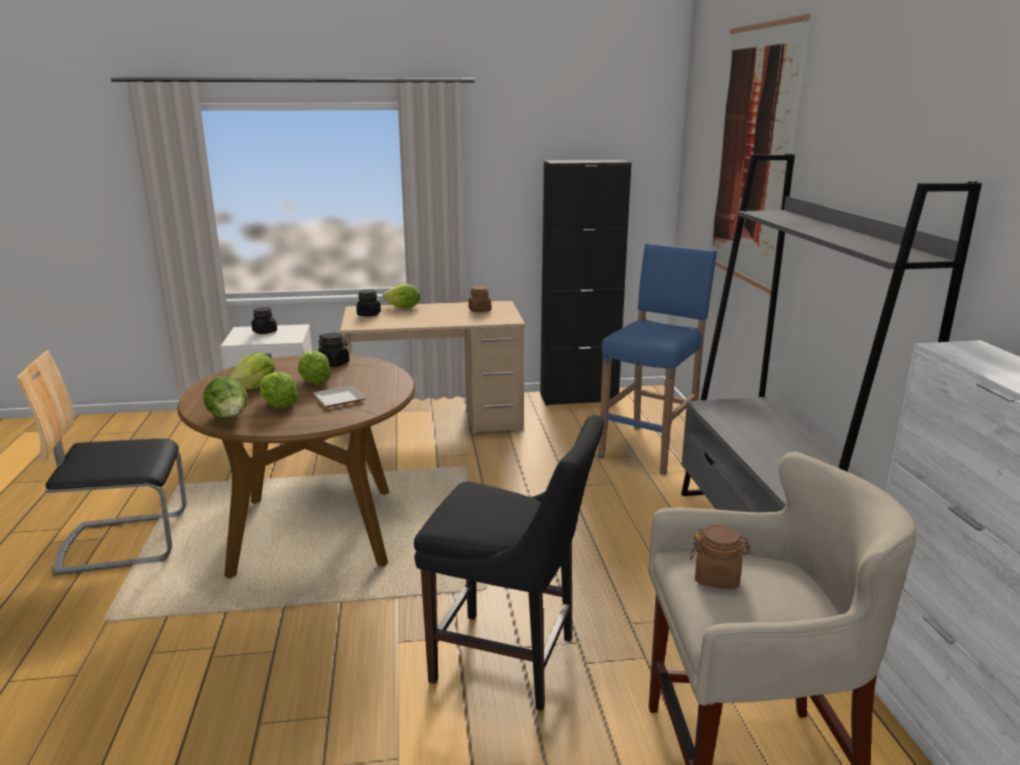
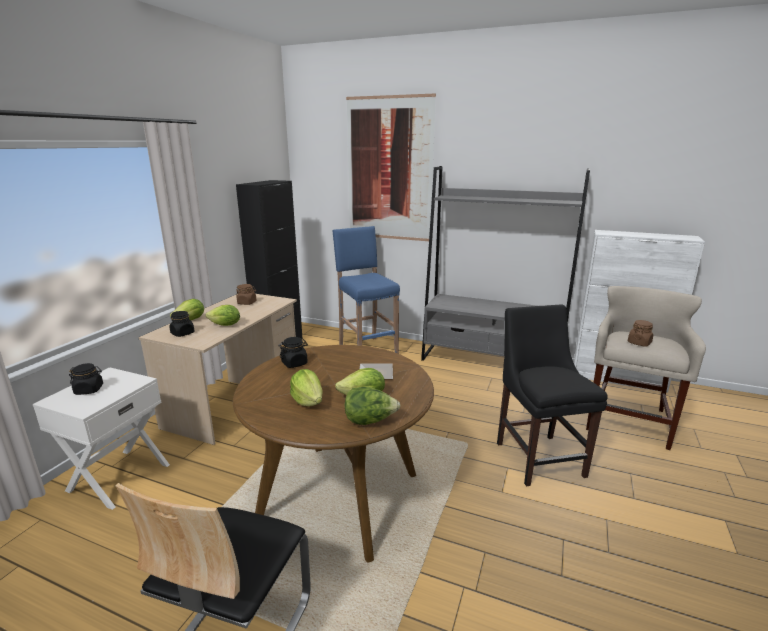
camera: 60 degrees left, 0 degrees up
lettuce [298,351,331,384] -> lettuce moved to [206,305,240,326]
black chair [414,415,604,711] -> black chair turned 60 degrees counterclockwise [497,304,608,486]

